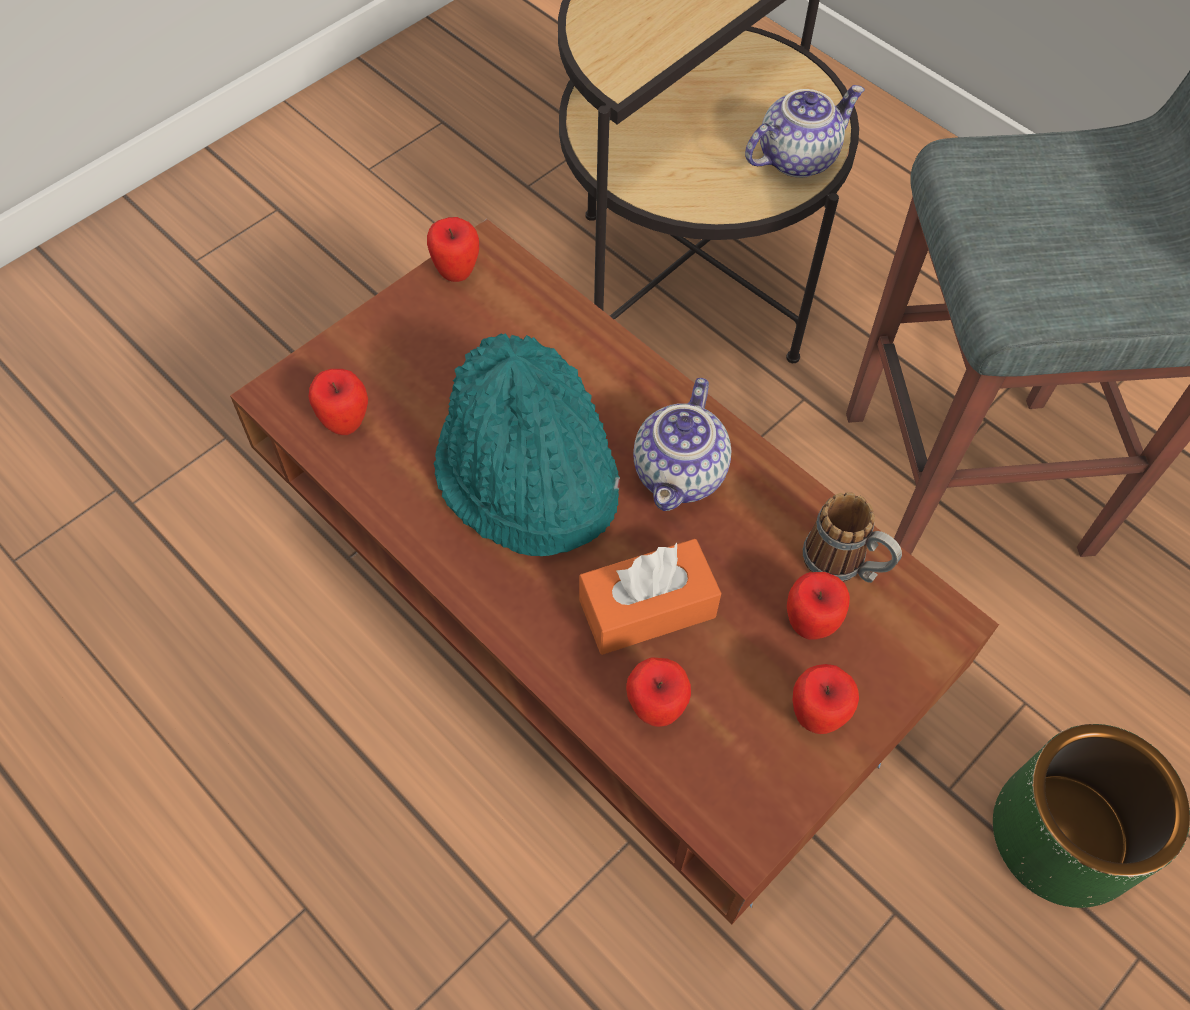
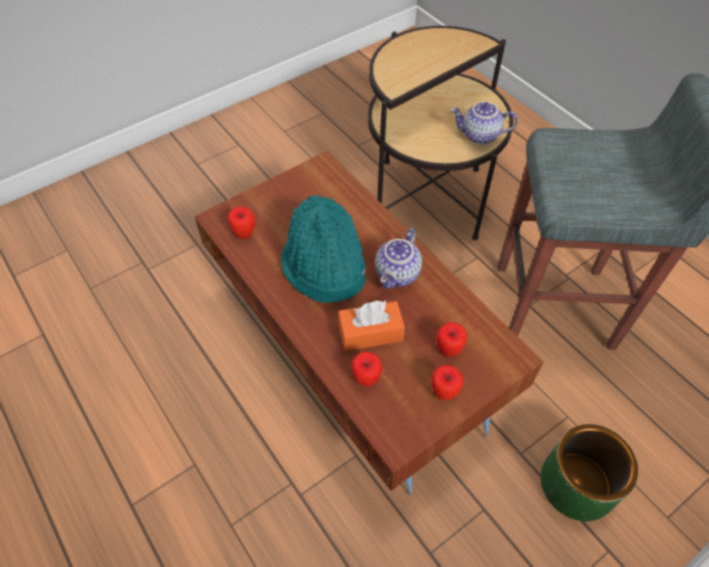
camera: 10 degrees right, 5 degrees down
apple [427,217,479,282] -> none
teapot [745,85,865,178] -> teapot turned 150 degrees counterclockwise [451,102,518,144]
mug [803,492,902,583] -> none

